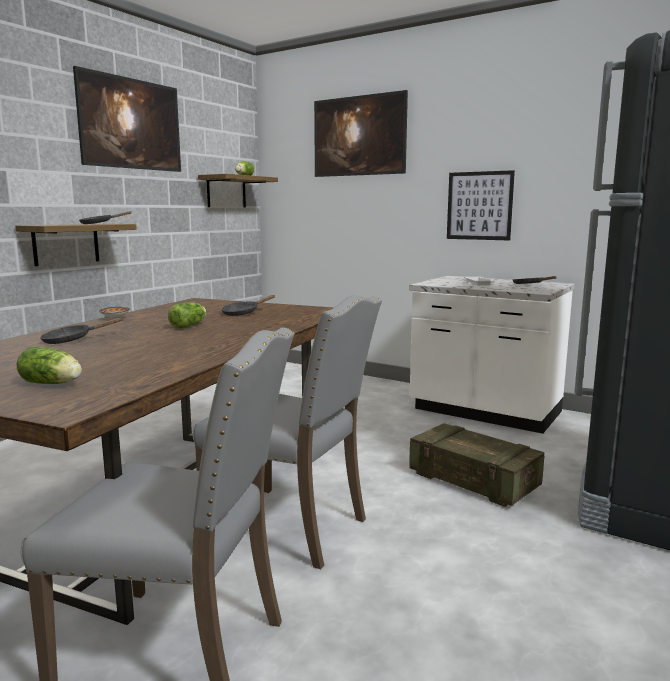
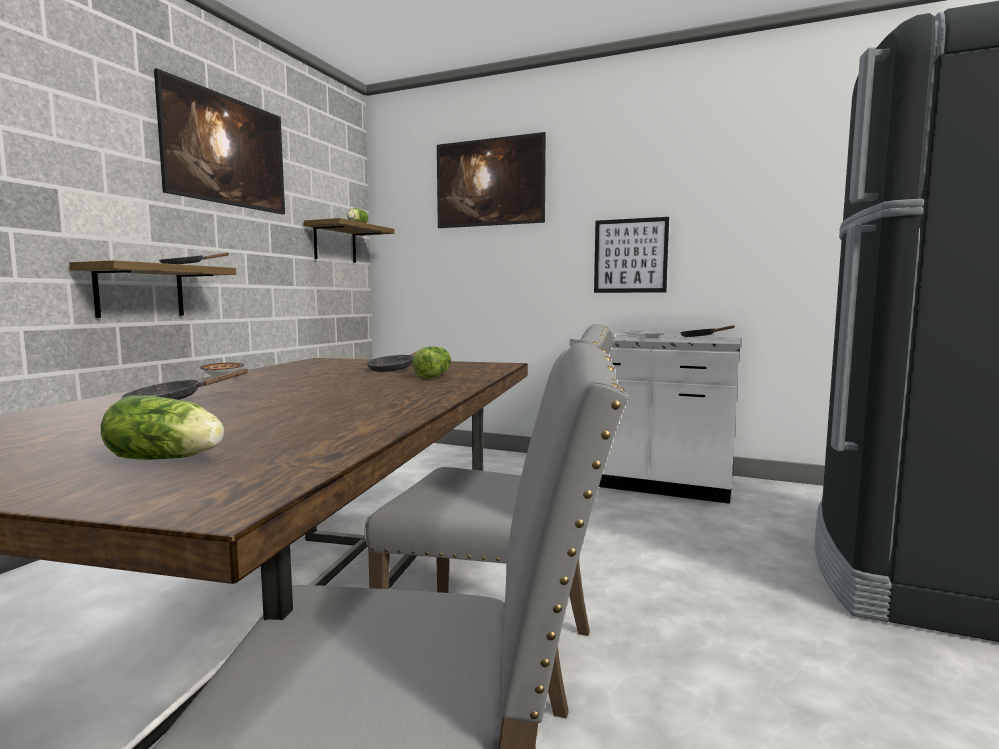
camera: 10 degrees left, 5 degrees down
lettuce [168,302,206,329] -> lettuce moved to [412,346,451,379]
crate [409,423,545,507] -> none

